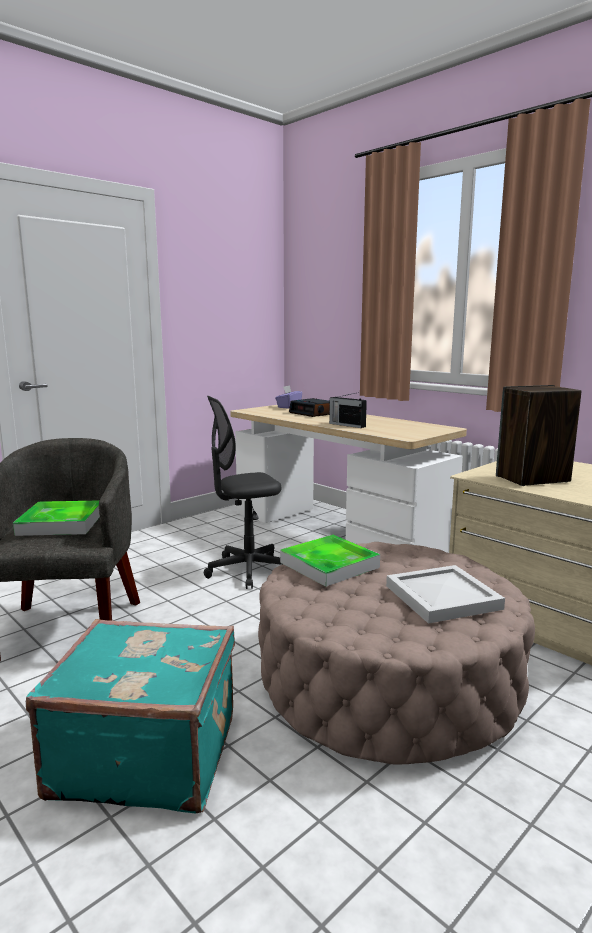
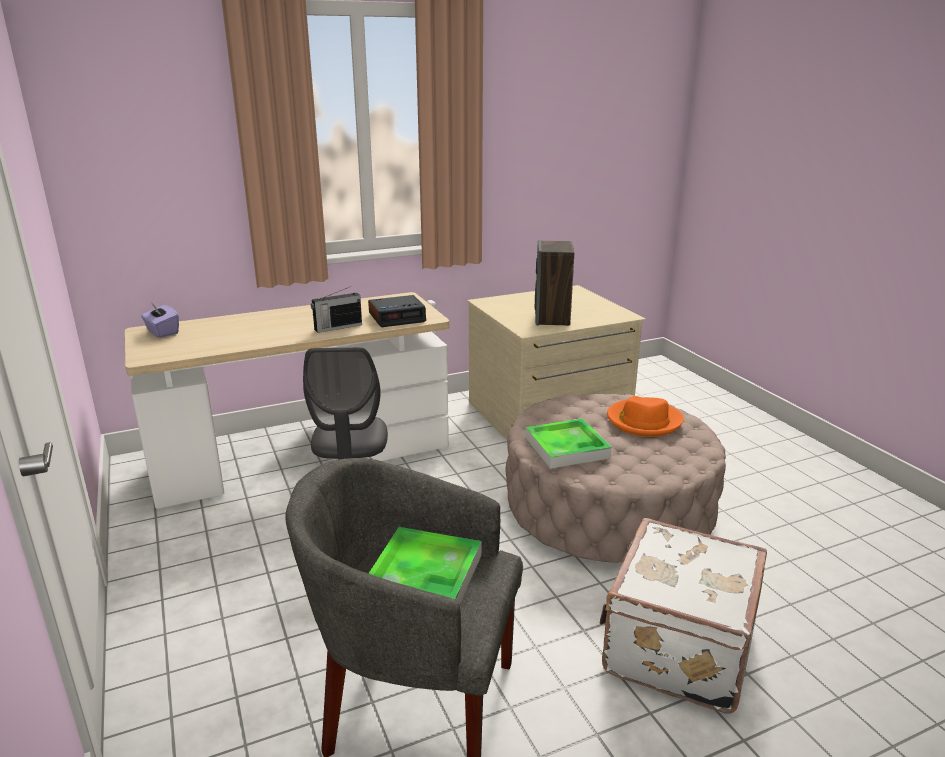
camera: 70 degrees left, 10 degrees up
turquoise suitcase [26,619,235,813] -> white suitcase [599,518,767,714]
alarm clock [289,398,330,417] -> alarm clock moved to [368,295,426,327]
white tray [386,565,505,624] -> orange hat [607,396,684,437]

